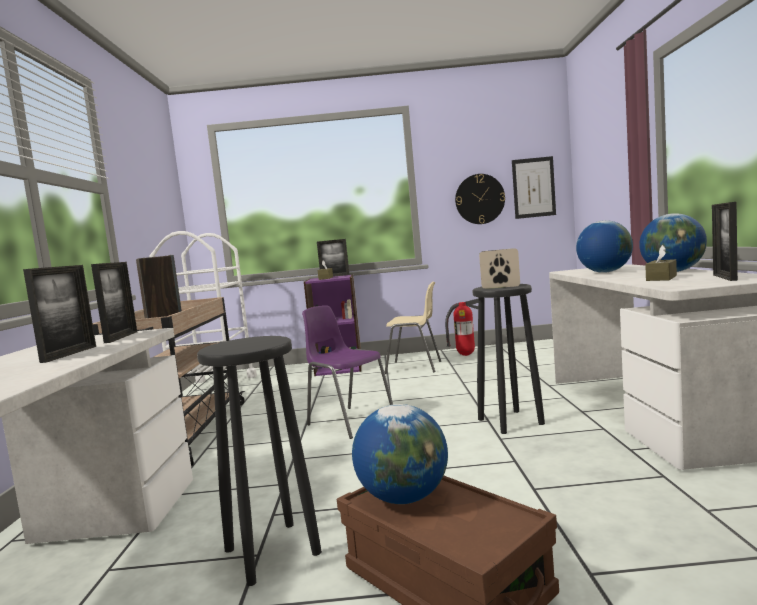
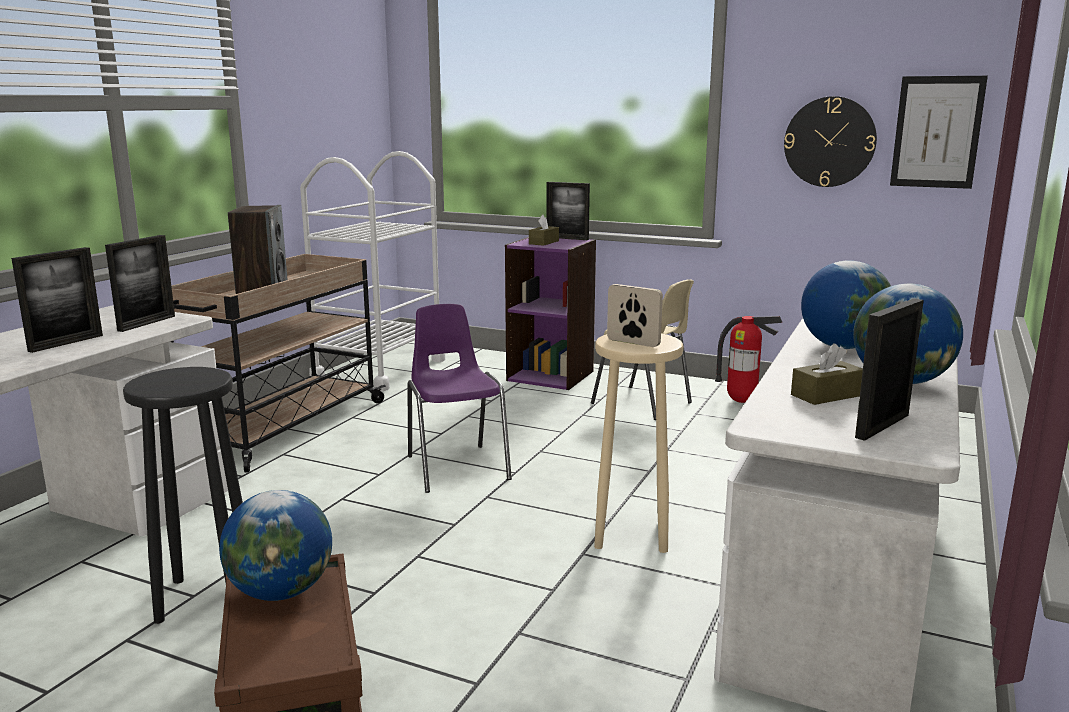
camera: 25 degrees right, 10 degrees up
black stool [472,284,545,434] -> beige stool [594,333,683,553]

